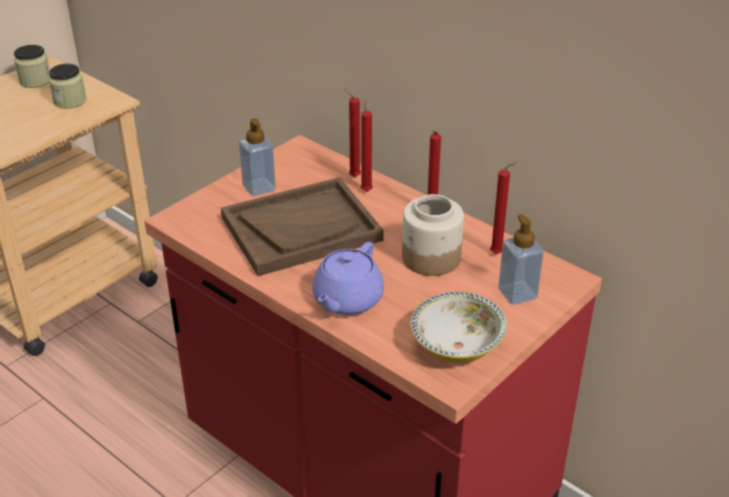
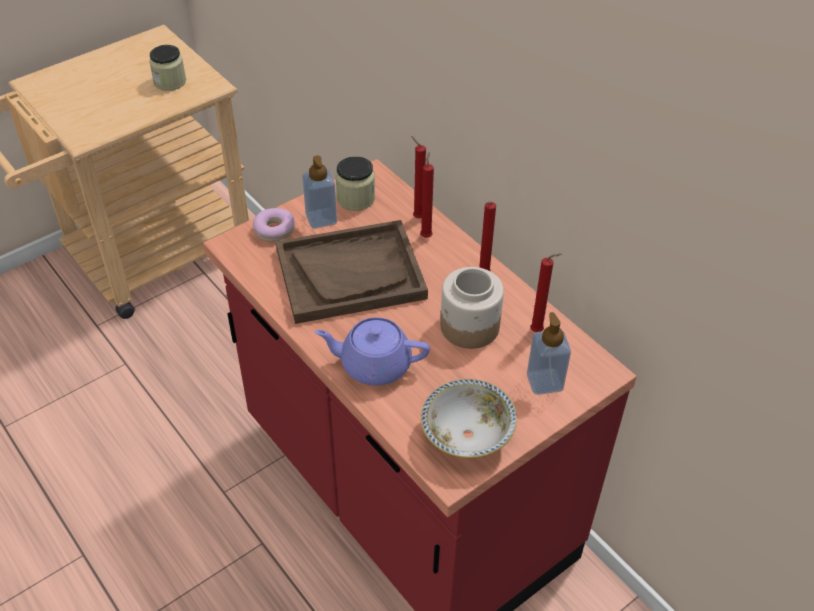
camera: 10 degrees right, 10 degrees up
jar [14,45,50,88] -> jar moved to [335,156,375,211]
purple teapot [312,242,384,315] -> purple teapot turned 60 degrees clockwise [315,317,430,385]
none -> donut [253,208,295,242]

